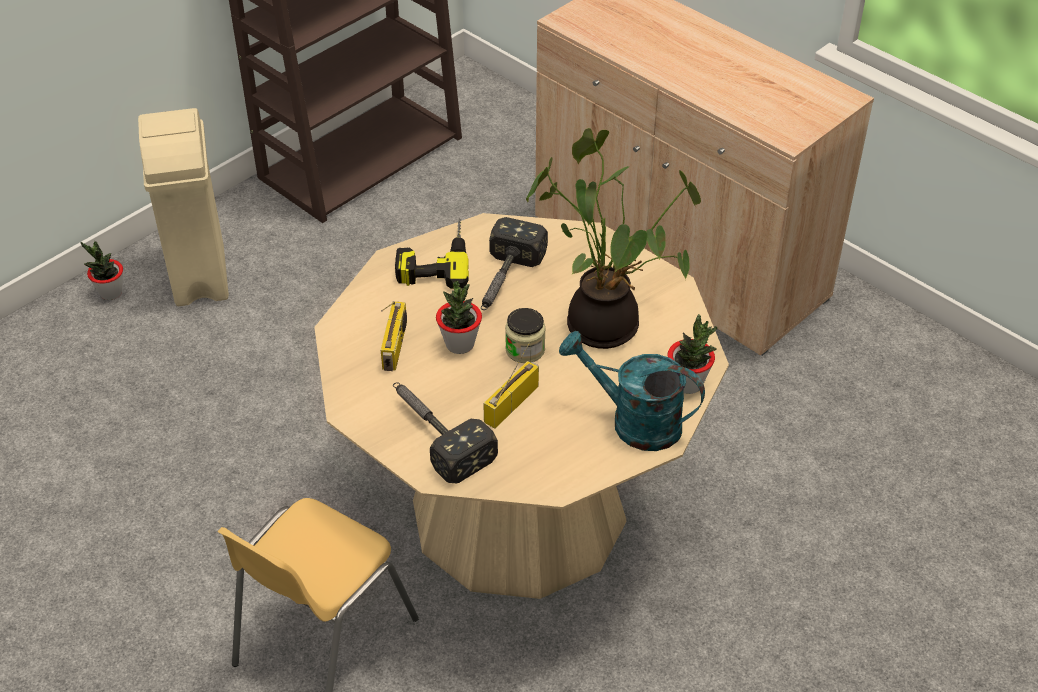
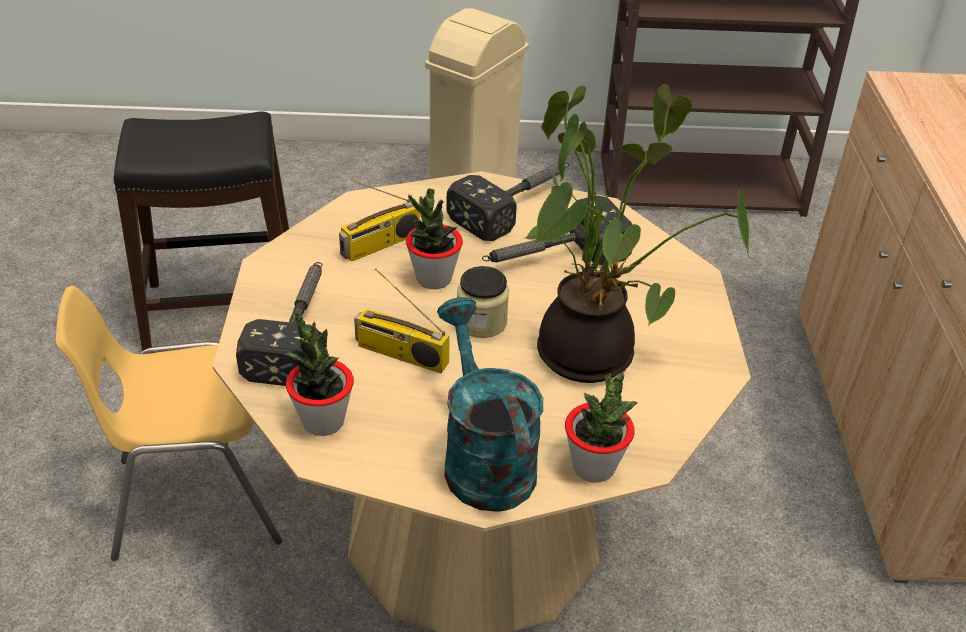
camera: 45 degrees right, 5 degrees down
potted plant [80,241,123,300] -> potted plant moved to [284,310,354,436]
power drill [395,219,469,289] -> hammer [446,163,569,241]
radio [483,341,539,428] -> radio turned 150 degrees counterclockwise [354,268,450,373]
none -> black stool [114,111,289,351]

